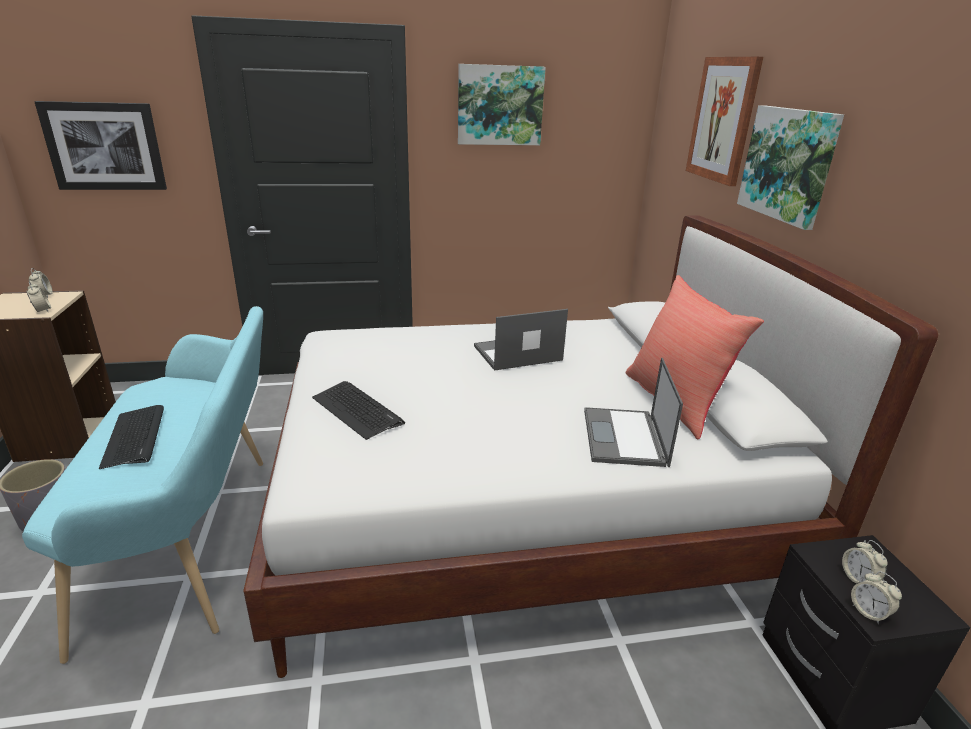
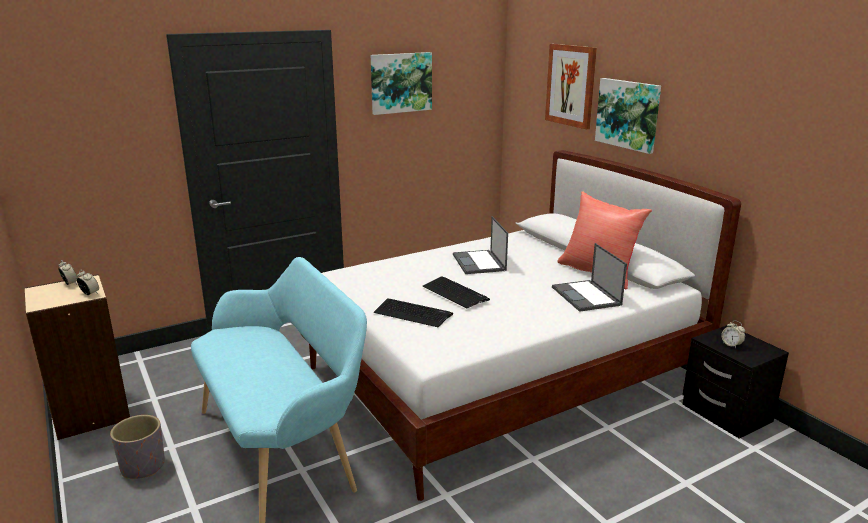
camera: 20 degrees left, 5 degrees down
picture [34,101,167,190] -> none
keyboard [99,405,164,469] -> keyboard moved to [423,276,490,308]
laptop [474,309,568,371] -> laptop turned 60 degrees counterclockwise [453,216,508,274]
alarm clock [851,571,902,625] -> none

